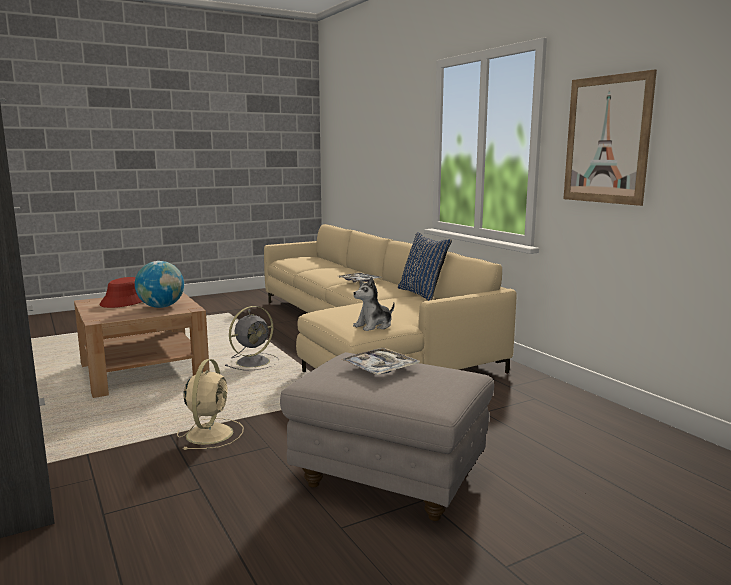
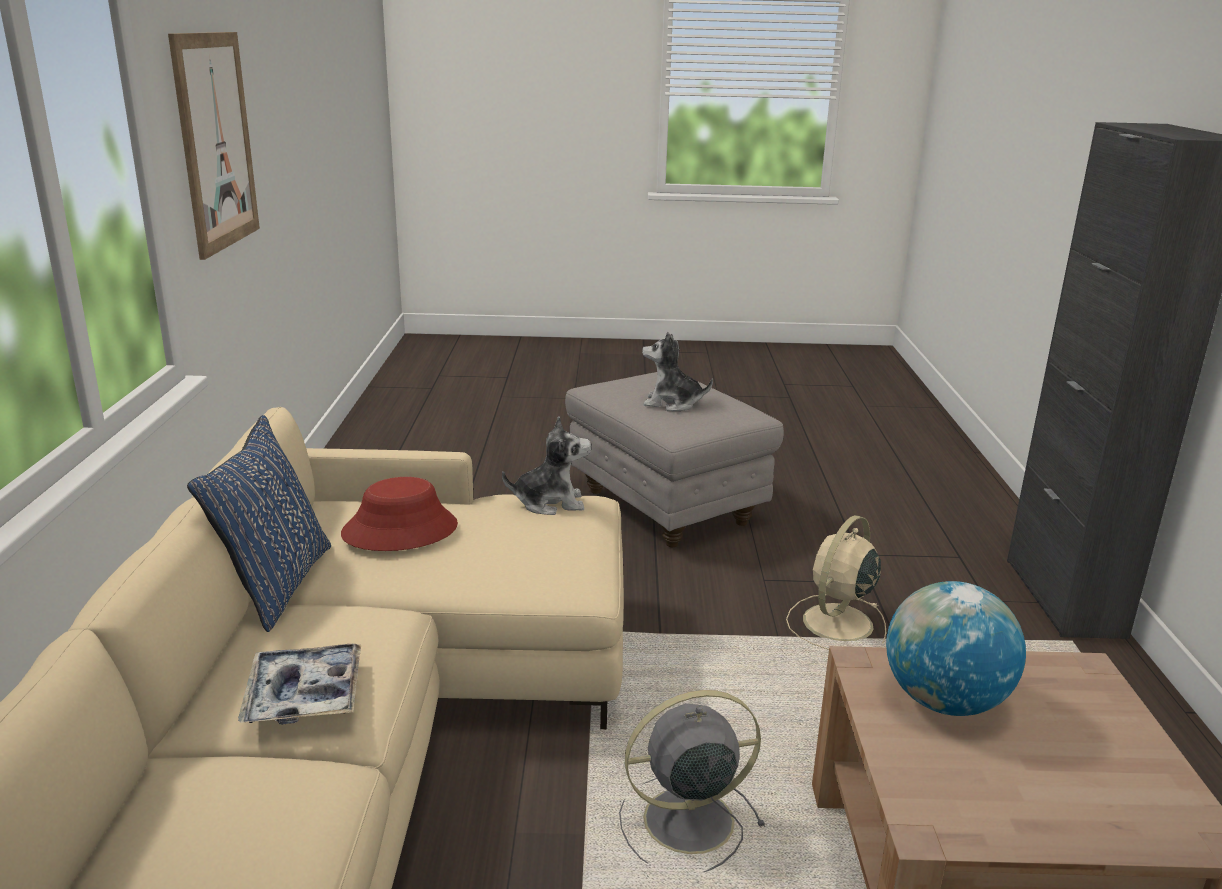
camera: 150 degrees left, 10 degrees up
red hat [100,277,143,308] -> red hat moved to [341,477,458,551]
tray [341,347,420,375] -> plush toy [642,332,713,411]

